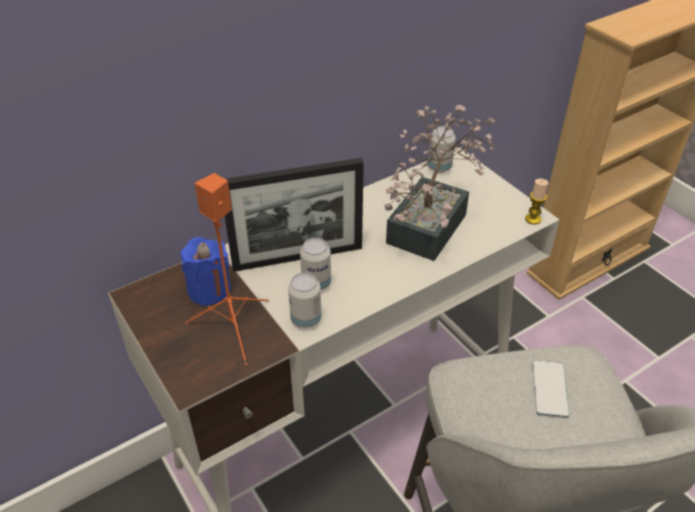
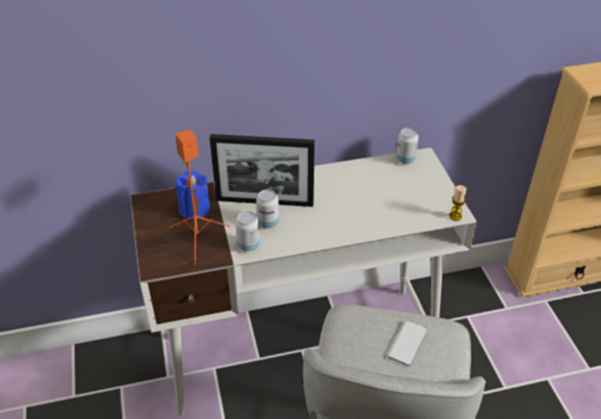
camera: 20 degrees right, 0 degrees up
potted plant [385,105,495,261] -> none

